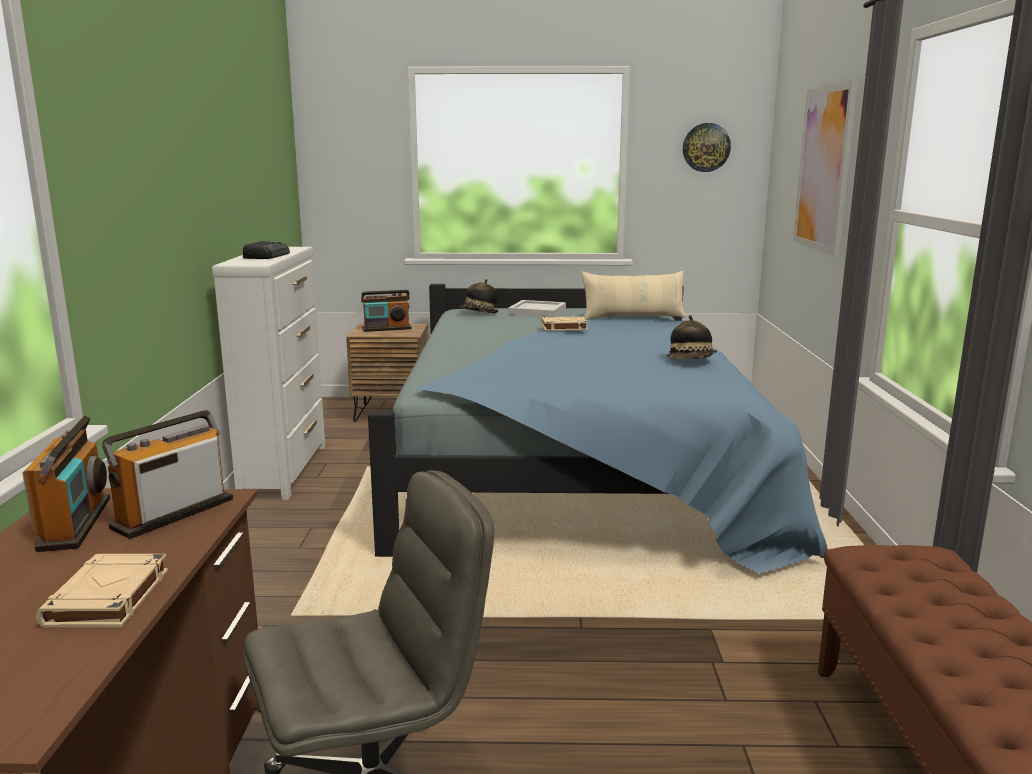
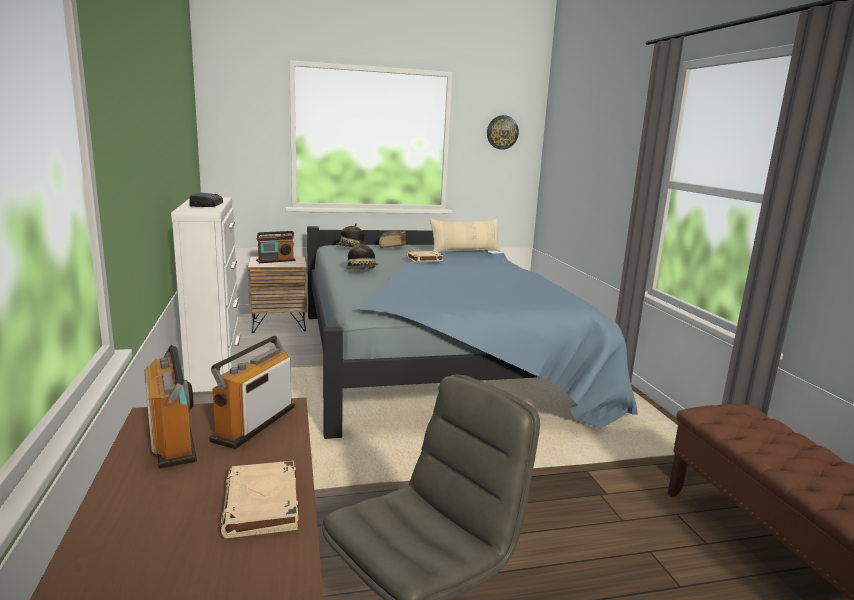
camera: 15 degrees left, 0 degrees up
white tray [508,300,566,317] -> book [379,231,407,248]
hat [666,315,717,359] -> hat moved to [345,241,378,270]
picture [793,80,858,256] -> none

